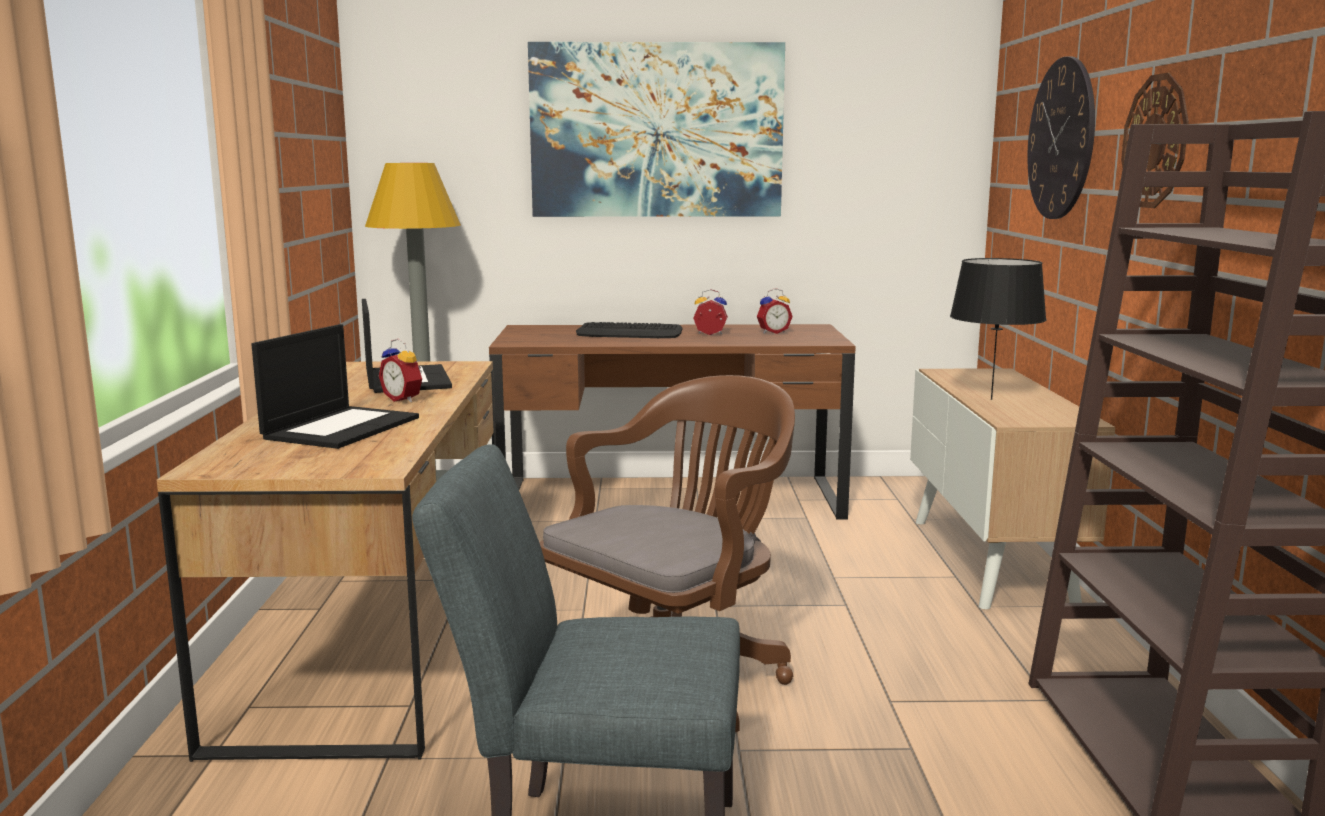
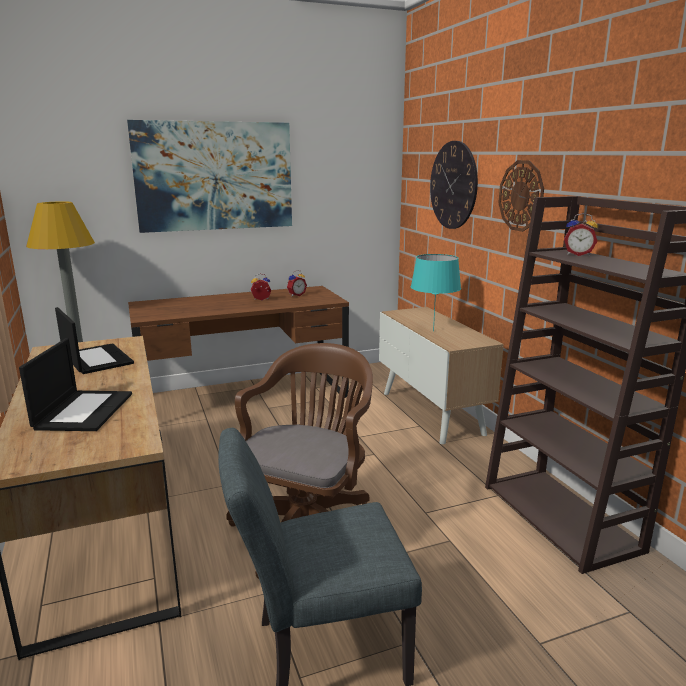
camera: 20 degrees left, 5 degrees up
alarm clock [379,339,422,402] -> alarm clock moved to [564,213,598,256]
keyboard [576,322,683,338] -> none
black table lamp [950,258,1047,400] -> turquoise table lamp [411,254,461,331]

